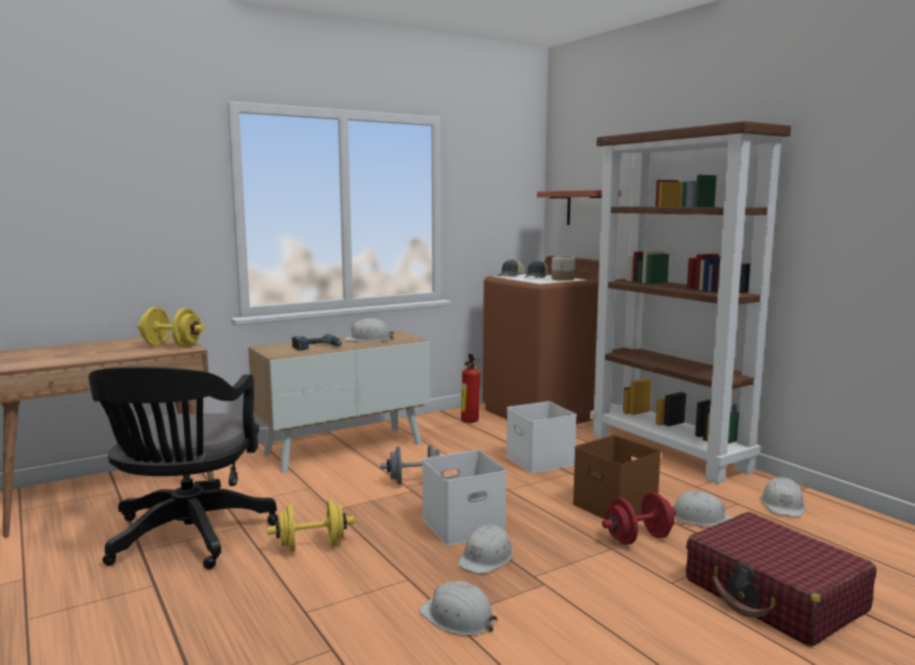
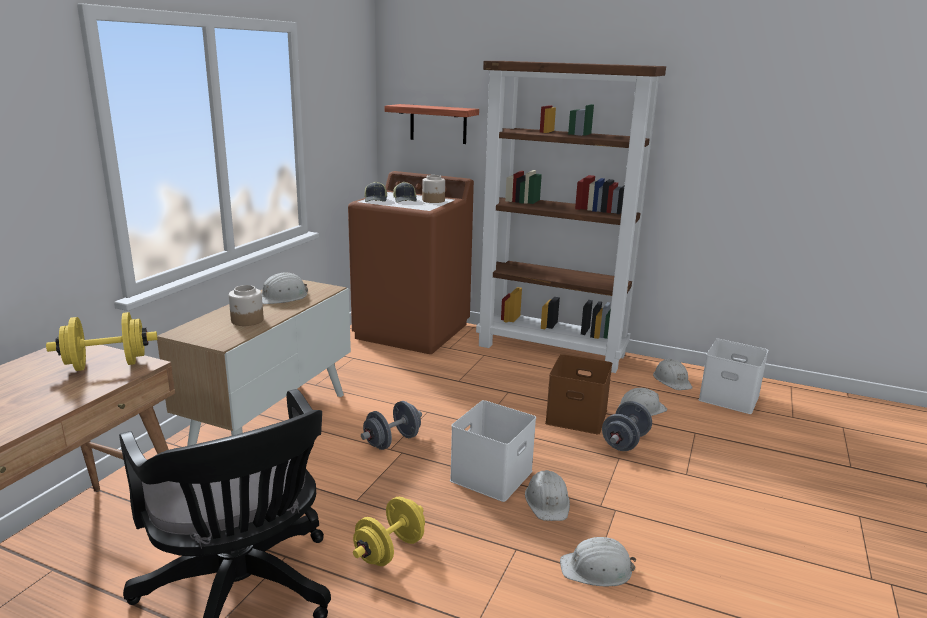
camera: 35 degrees left, 10 degrees up
power drill [292,334,342,351] -> jar [229,285,264,326]
fire extinguisher [461,353,480,423] -> none
white storage box [506,401,577,473] -> white storage box moved to [699,339,769,414]
red dumbbell [602,492,676,545] -> grey dumbbell [602,401,652,451]
red suitcase [686,512,877,647] -> none

